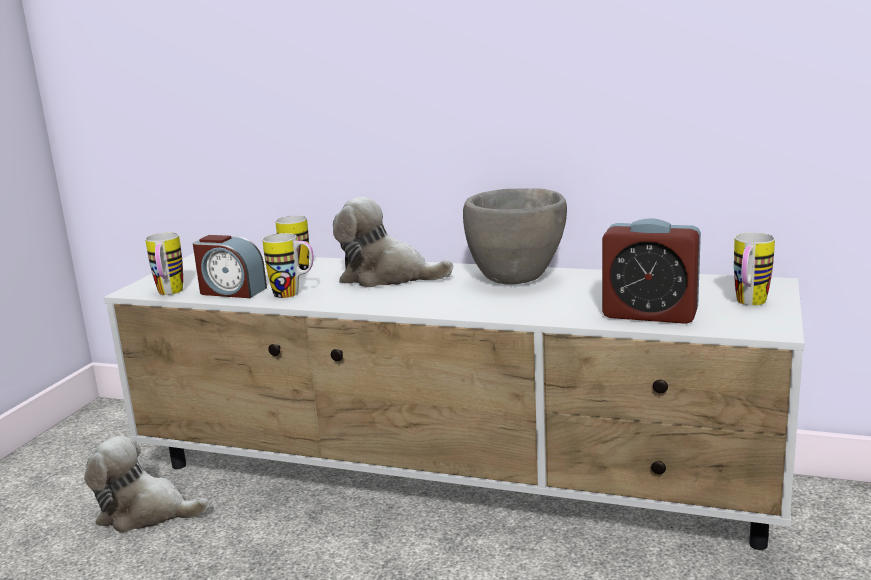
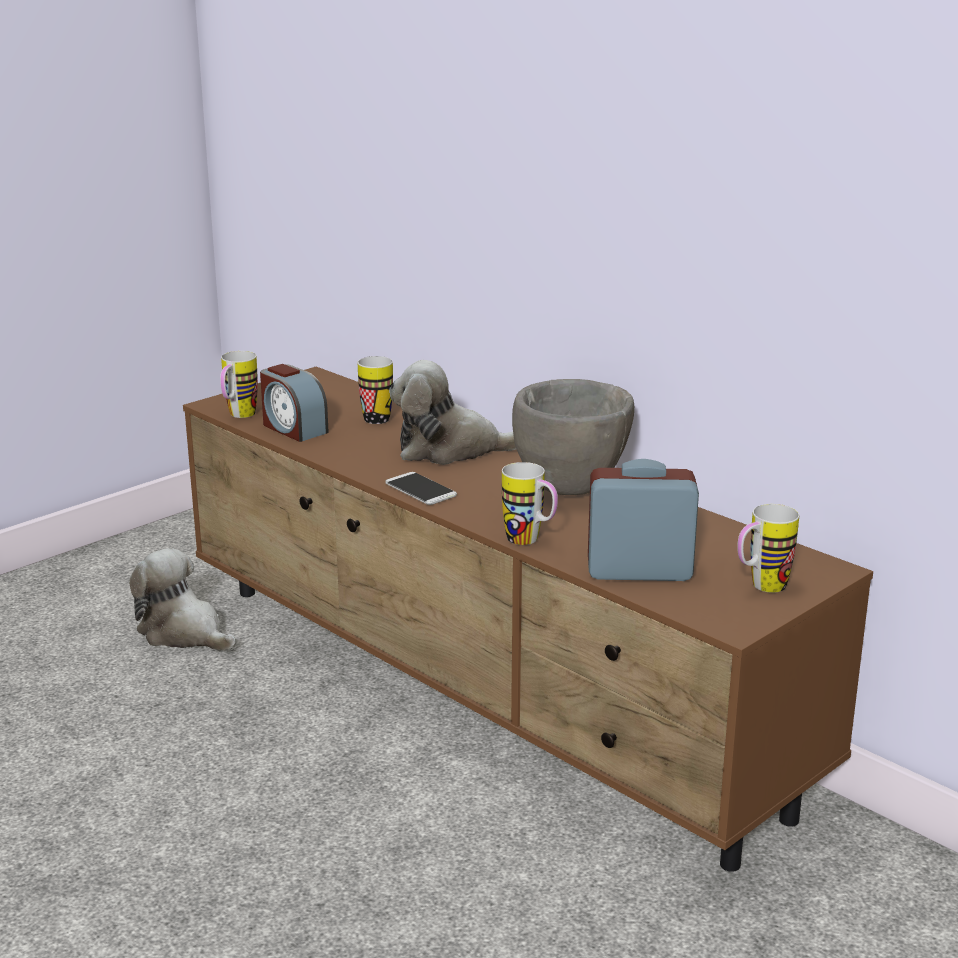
camera: 25 degrees right, 5 degrees up
white tv stand [104,253,804,550] -> brown tv stand [183,367,873,872]
mug [262,233,314,298] -> mug moved to [502,462,558,545]
plush toy [333,197,453,287] -> plush toy turned 45 degrees counterclockwise [389,360,516,465]
alarm clock [602,218,701,324] -> alarm clock turned 135 degrees clockwise [588,459,699,581]
none -> phone [385,472,457,505]

